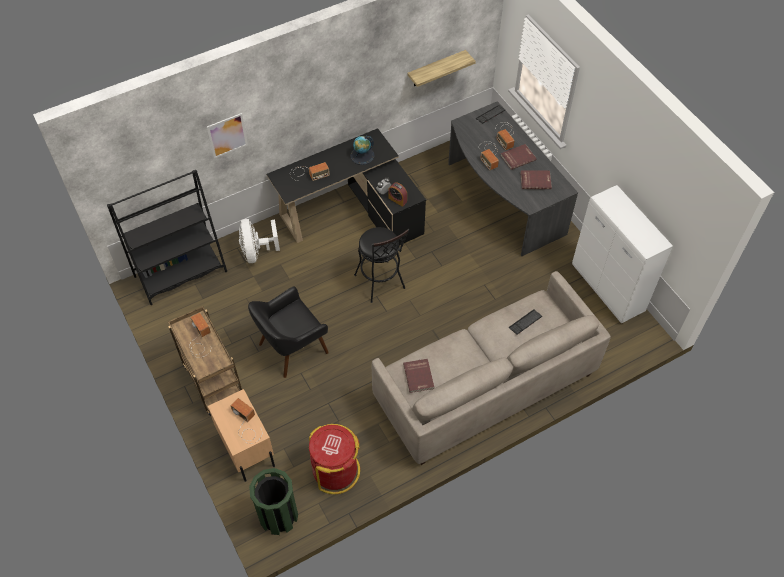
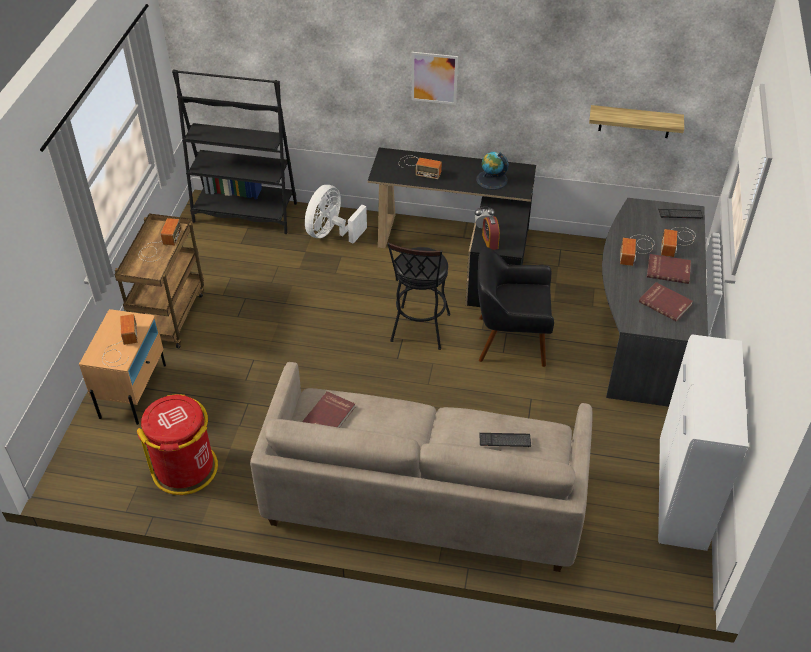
camera: 40 degrees right, 10 degrees down
picture [207,113,248,158] -> picture moved to [412,52,458,105]
black armchair [248,286,329,378] -> black armchair moved to [478,247,554,367]
green trash can [249,468,298,535] -> none

